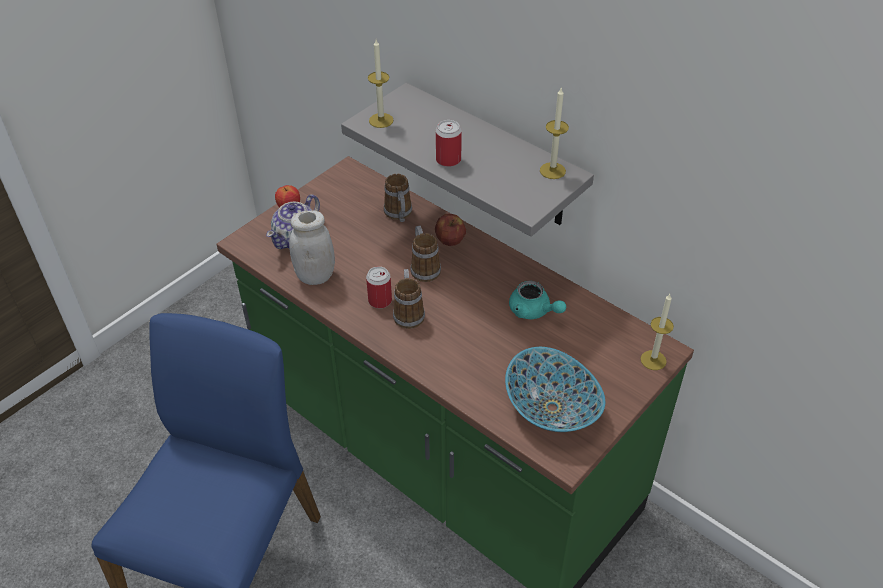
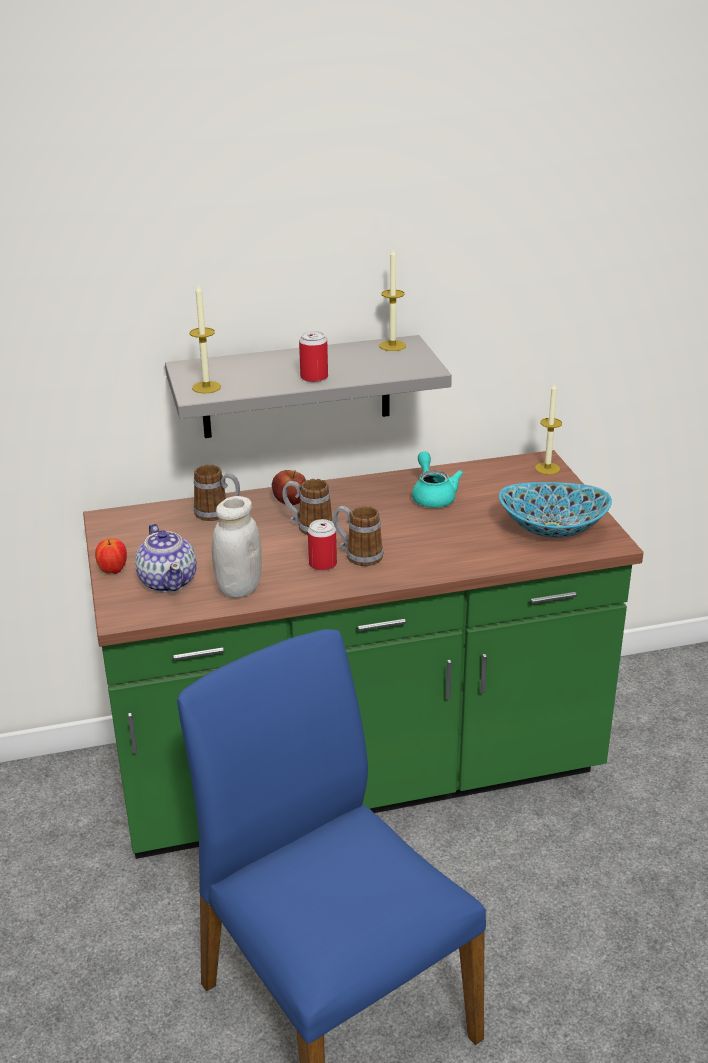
camera: 55 degrees left, 15 degrees down
turquoise teapot [509,281,566,319] -> turquoise teapot turned 90 degrees counterclockwise [412,452,463,508]

